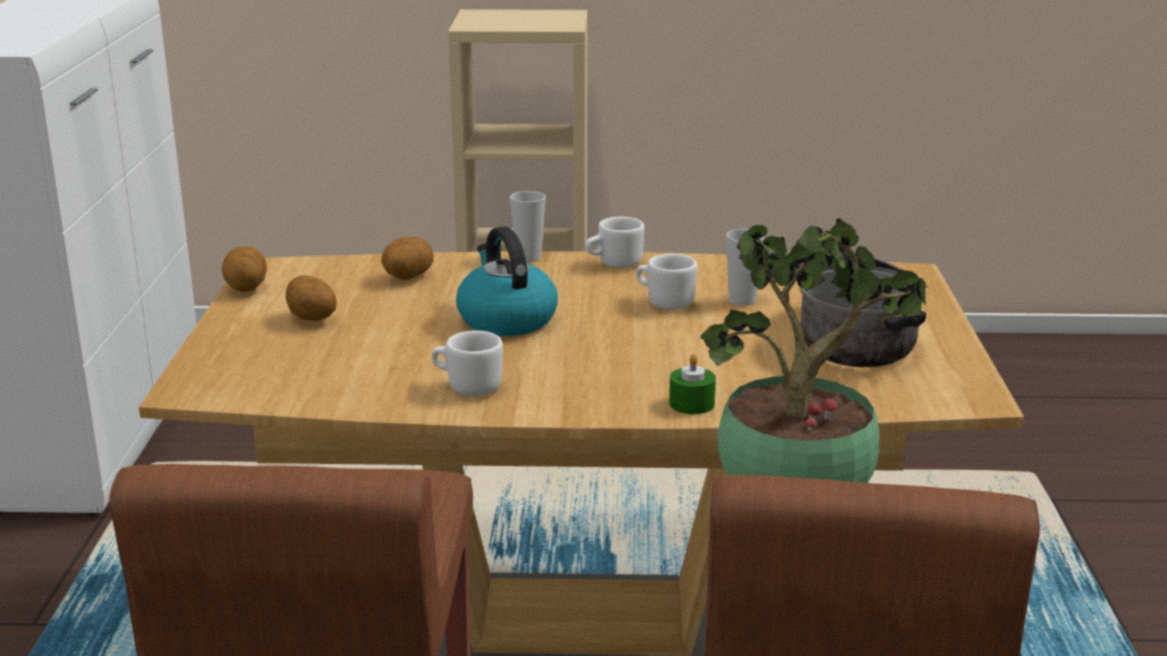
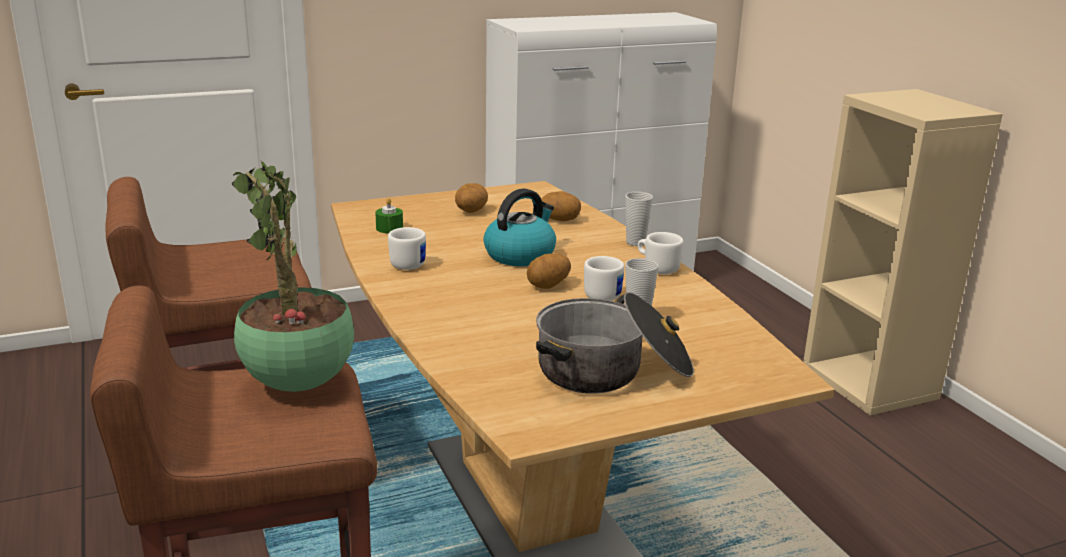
camera: 65 degrees right, 0 degrees up
potato [222,246,267,292] -> potato moved to [527,253,571,289]
green candle [669,354,716,414] -> green candle moved to [375,198,403,233]

